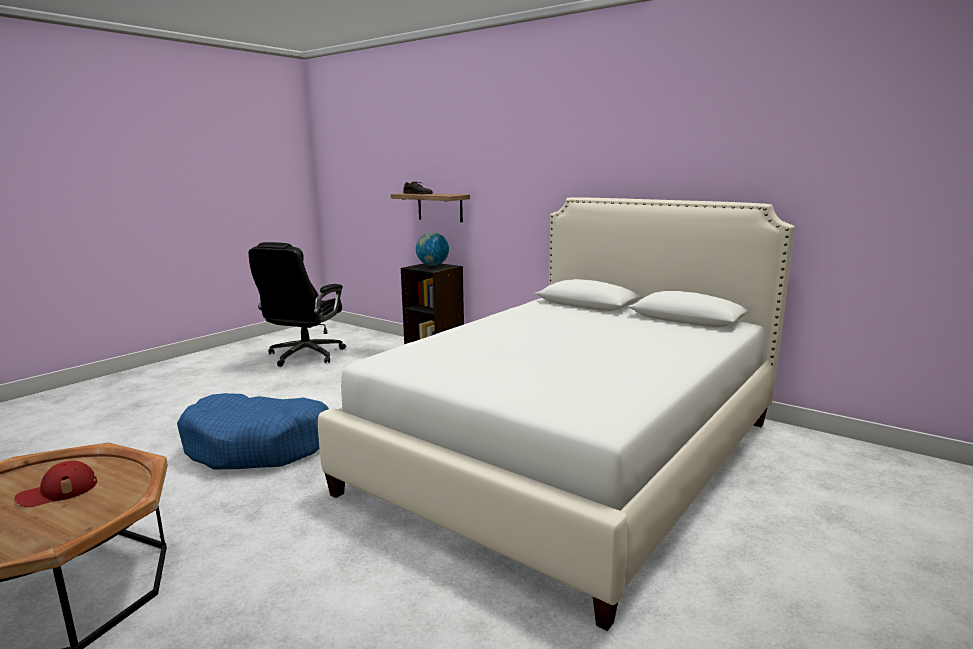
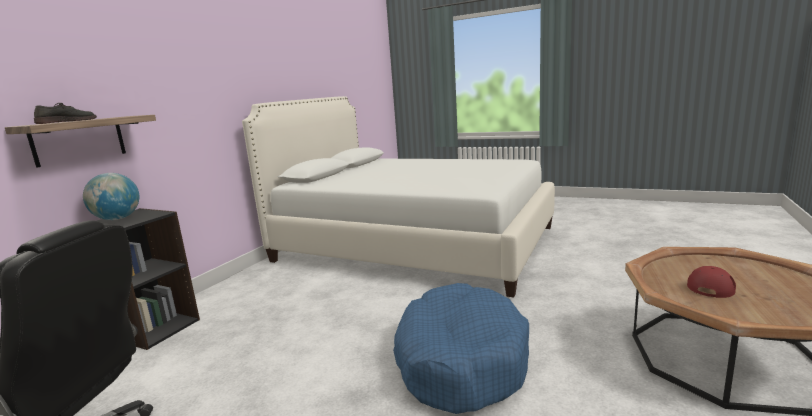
camera: 100 degrees left, 0 degrees up
red cap [14,461,97,507] -> red cap turned 90 degrees counterclockwise [687,266,736,298]

